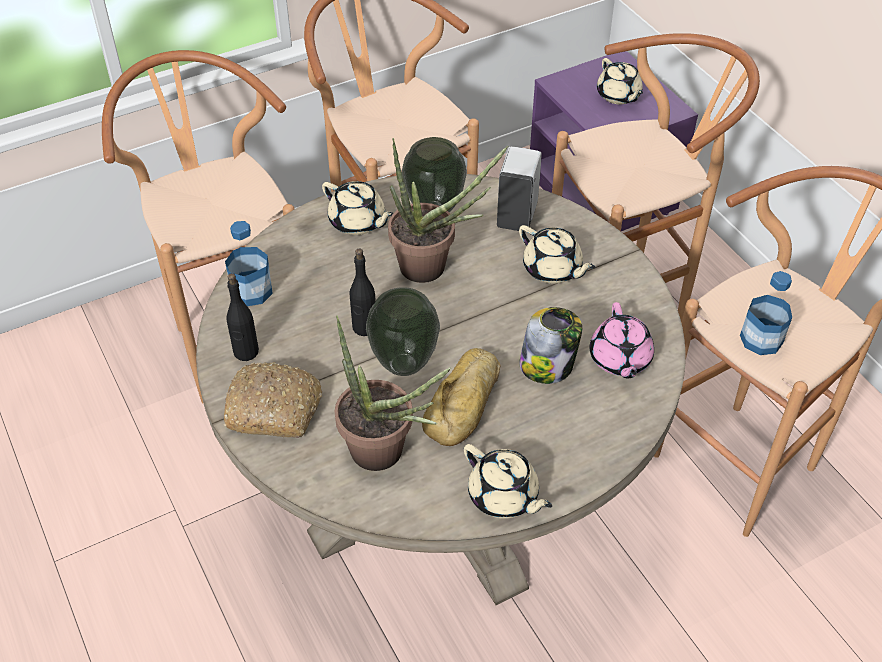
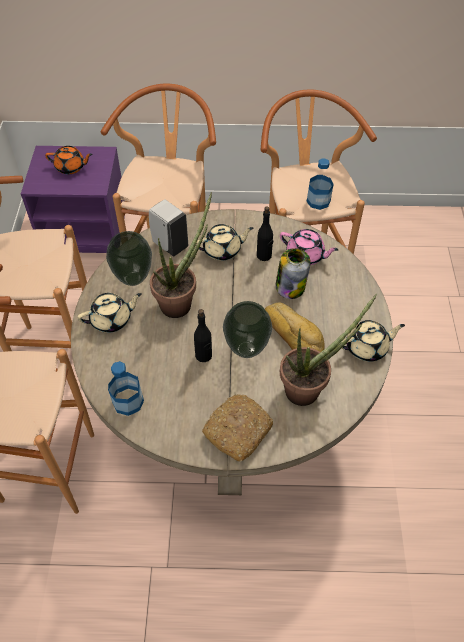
camera: 60 degrees left, 5 degrees up
black bottle [226,273,259,361] -> black bottle moved to [257,206,273,261]
beige teapot [597,58,643,104] -> orange teapot [45,146,92,174]

